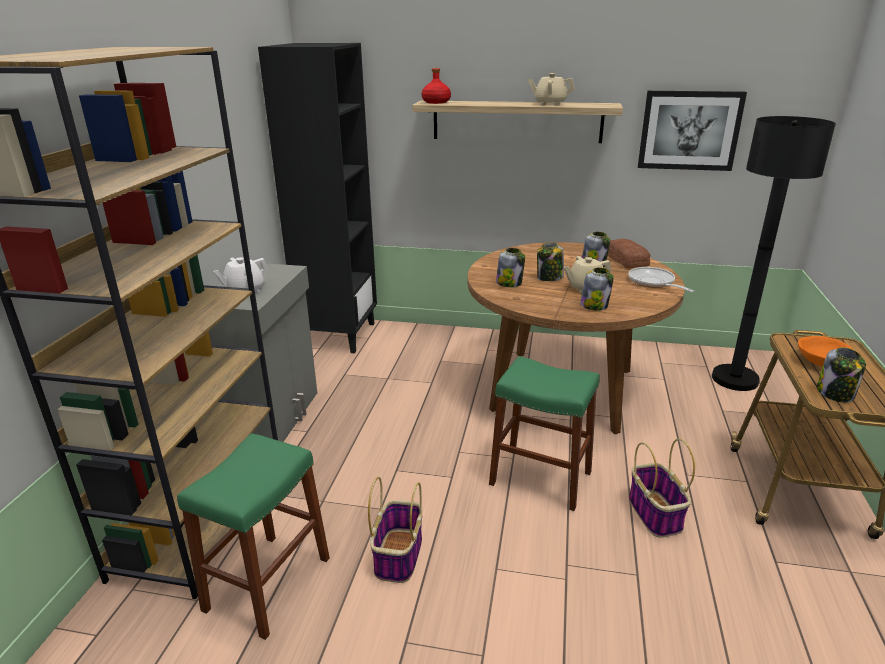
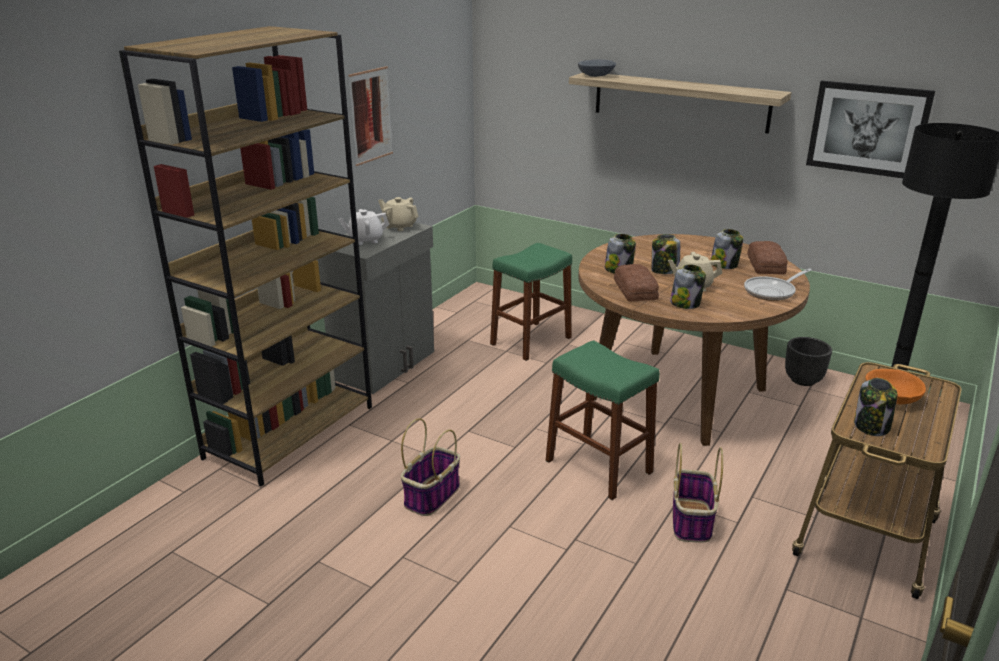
camera: 20 degrees right, 0 degrees up
green stool [177,433,330,640] -> green stool moved to [490,243,572,361]
black bookcase [258,43,377,353] -> none
red bottle [422,68,451,104] -> grey bowl [578,59,616,77]
beige teapot [528,73,575,106] -> beige teapot moved to [378,197,418,231]
frying pan [628,267,694,292] -> frying pan turned 120 degrees counterclockwise [744,269,812,301]
none -> picture [348,66,393,166]
none -> bread [614,264,659,301]
none -> black planter [785,337,832,386]

